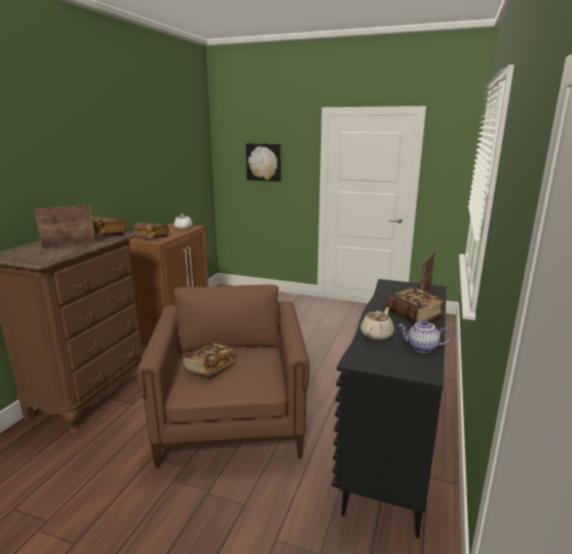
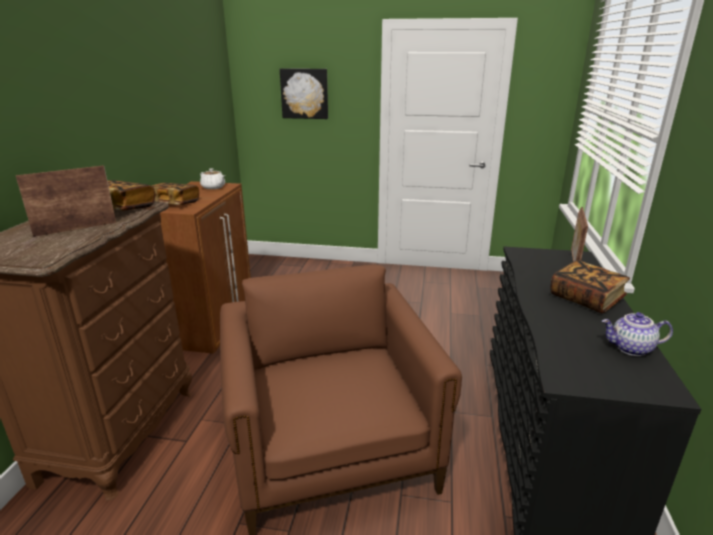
camera: 10 degrees left, 5 degrees up
book [183,342,234,377] -> none
beige teapot [360,307,394,340] -> none

